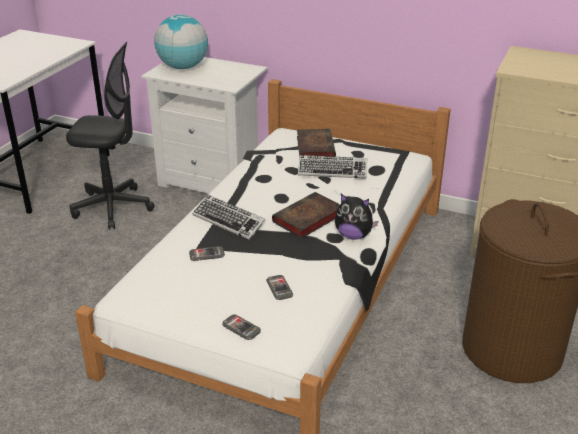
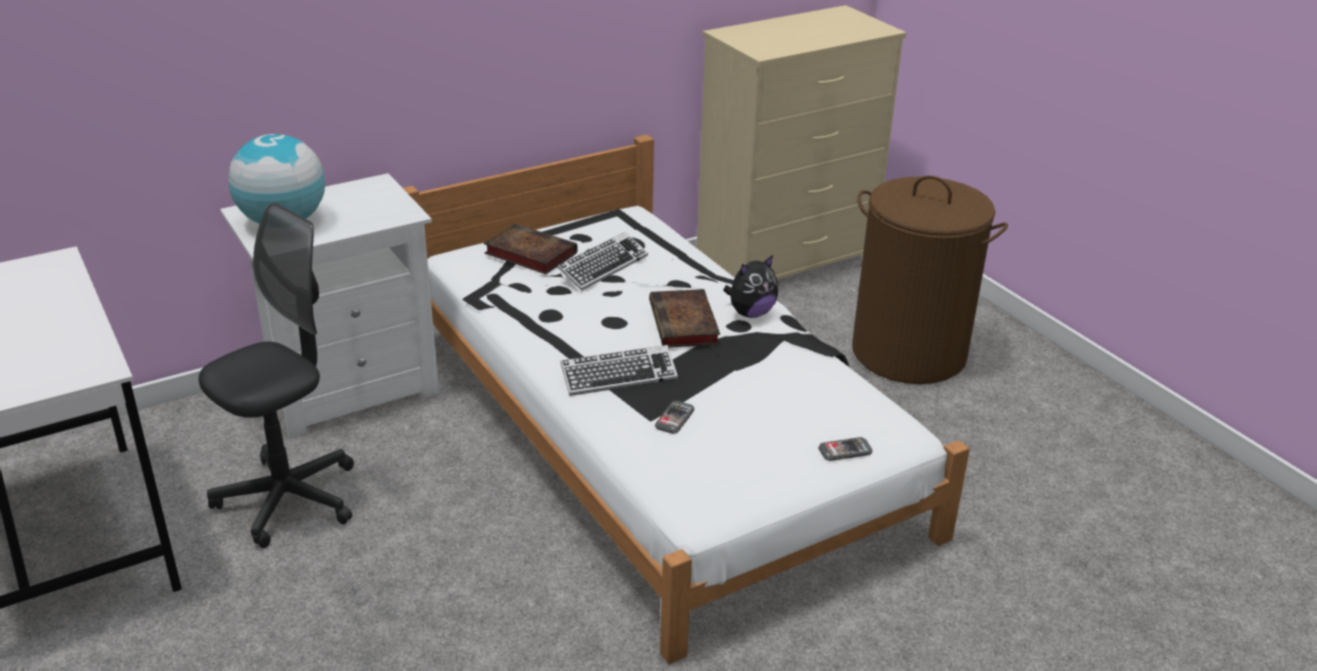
camera: 55 degrees left, 0 degrees up
phone [266,275,293,300] -> none

